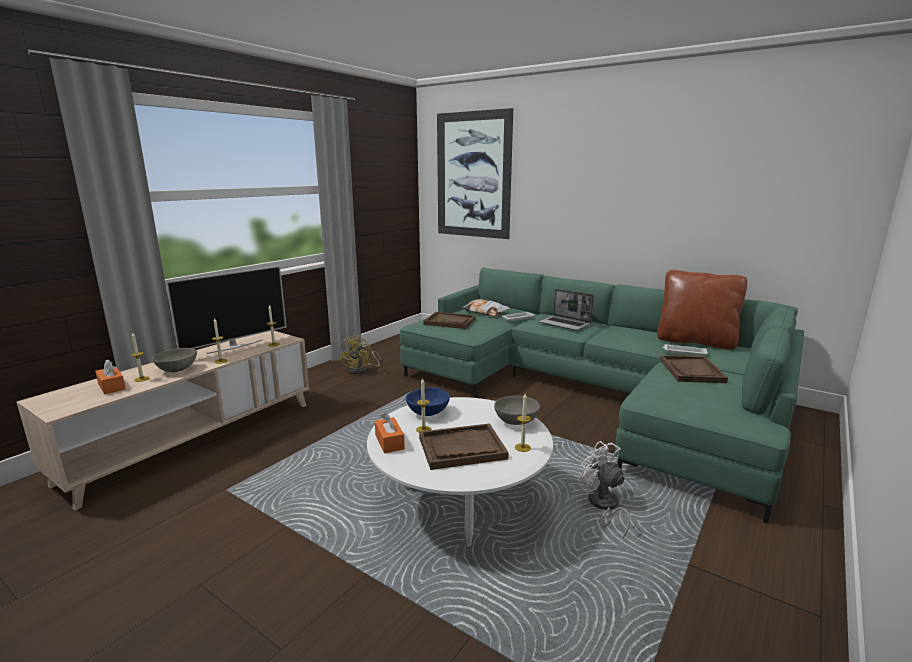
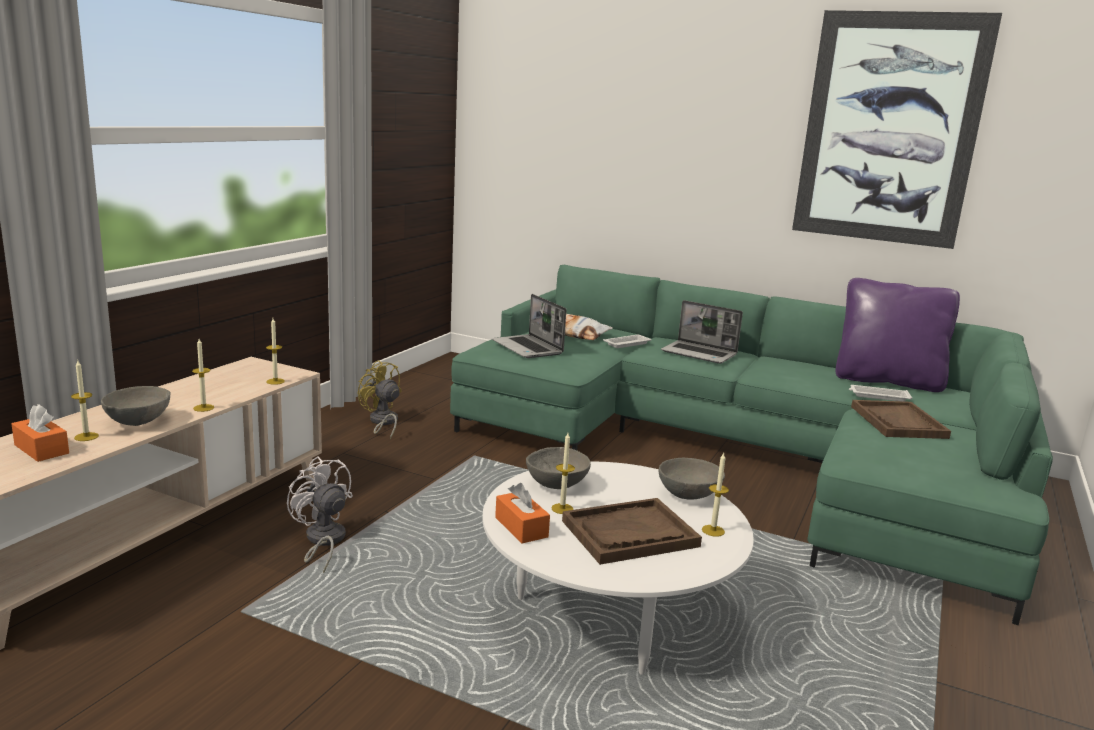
camera: 10 degrees left, 0 degrees up
television [166,266,286,354] -> none
yellow fan [339,335,381,374] -> yellow fan turned 135 degrees clockwise [358,360,402,440]
blue bowl [406,387,450,416] -> grey bowl [526,447,591,489]
brown tray [423,312,476,329] -> laptop [492,294,566,358]
picture [437,108,513,239] -> picture moved to [792,10,1002,249]
white fan [580,441,630,538] -> white fan moved to [287,456,353,573]
brown pillow [657,270,747,350] -> purple pillow [836,278,960,392]

